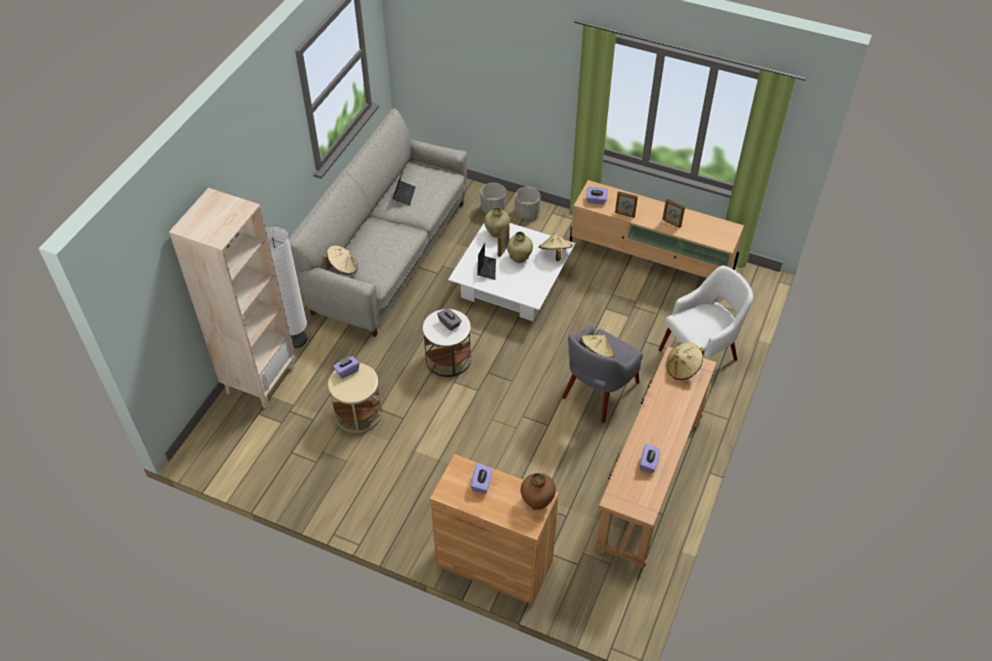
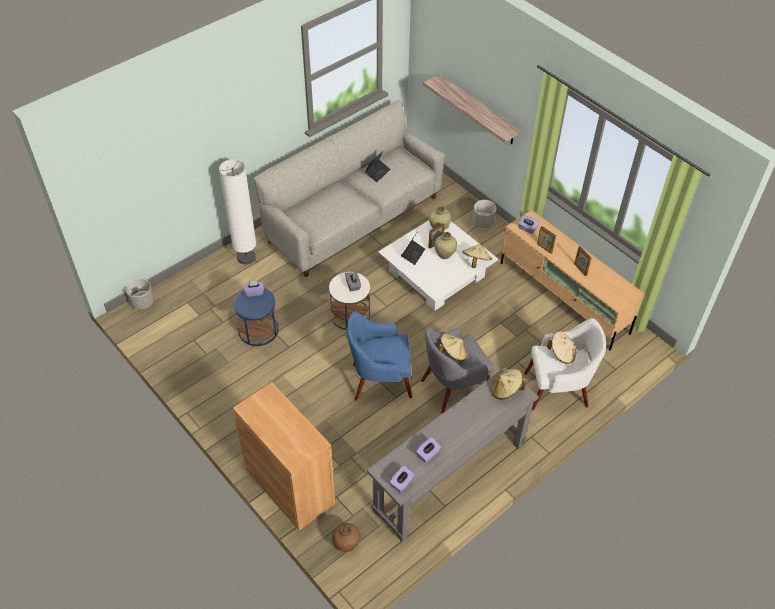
camera: 25 degrees right, 0 degrees up
beige bookcase [169,188,295,408] -> none
beige hat [324,245,358,275] -> beige hat moved to [547,331,576,364]
beige side table [328,363,382,433] -> blue side table [233,288,278,346]
purple tissue box [471,463,493,493] -> purple tissue box moved to [389,465,414,493]
grey planter [480,183,506,213] -> grey planter moved to [126,278,154,309]
brown vase [521,473,556,510] -> brown vase moved to [332,523,360,552]
brown console table [595,346,717,569] -> grey console table [367,367,539,542]
none -> blue armchair [346,311,412,401]
none -> shelf [423,74,521,144]

